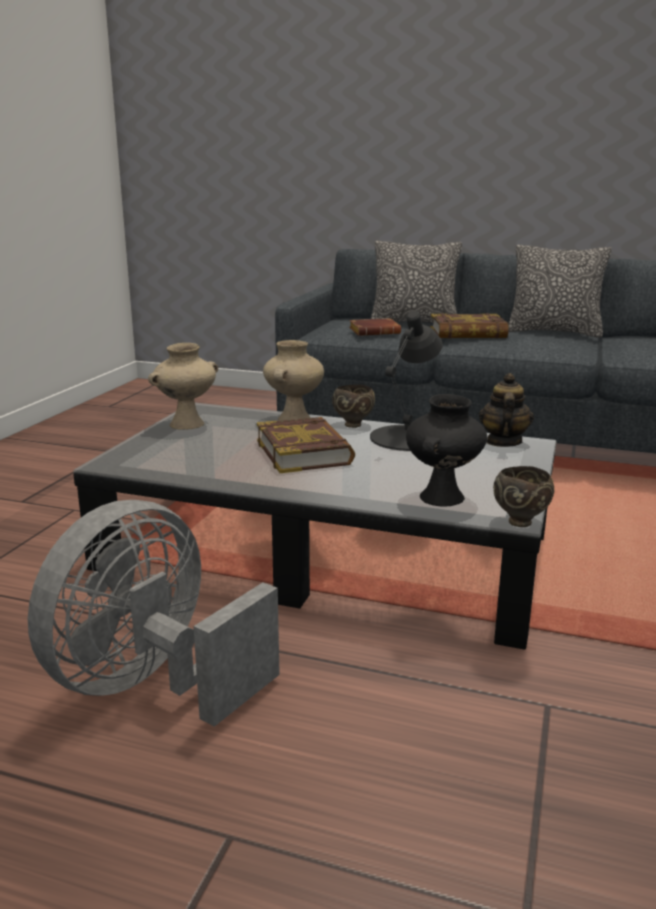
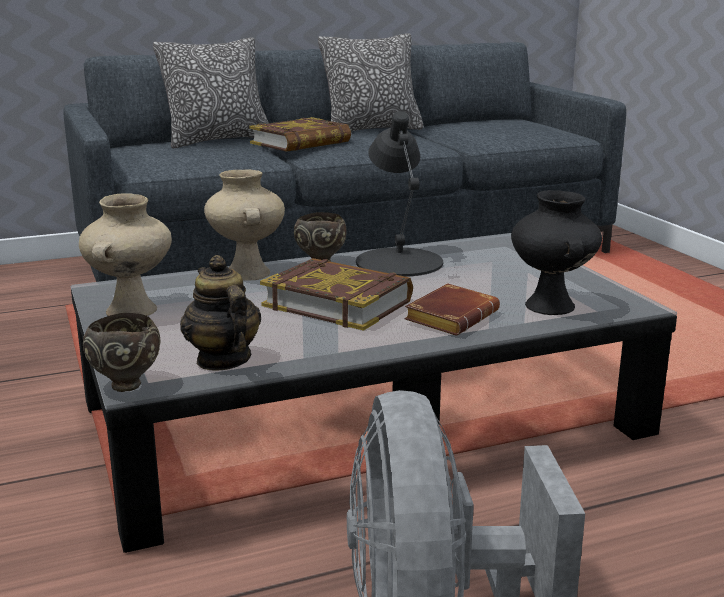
camera: 40 degrees left, 0 degrees up
brown book [349,318,401,336] -> brown book moved to [404,283,500,336]
teapot [479,373,534,447] -> teapot moved to [180,255,261,371]
brown bowl [493,466,554,527] -> brown bowl moved to [83,313,160,392]

